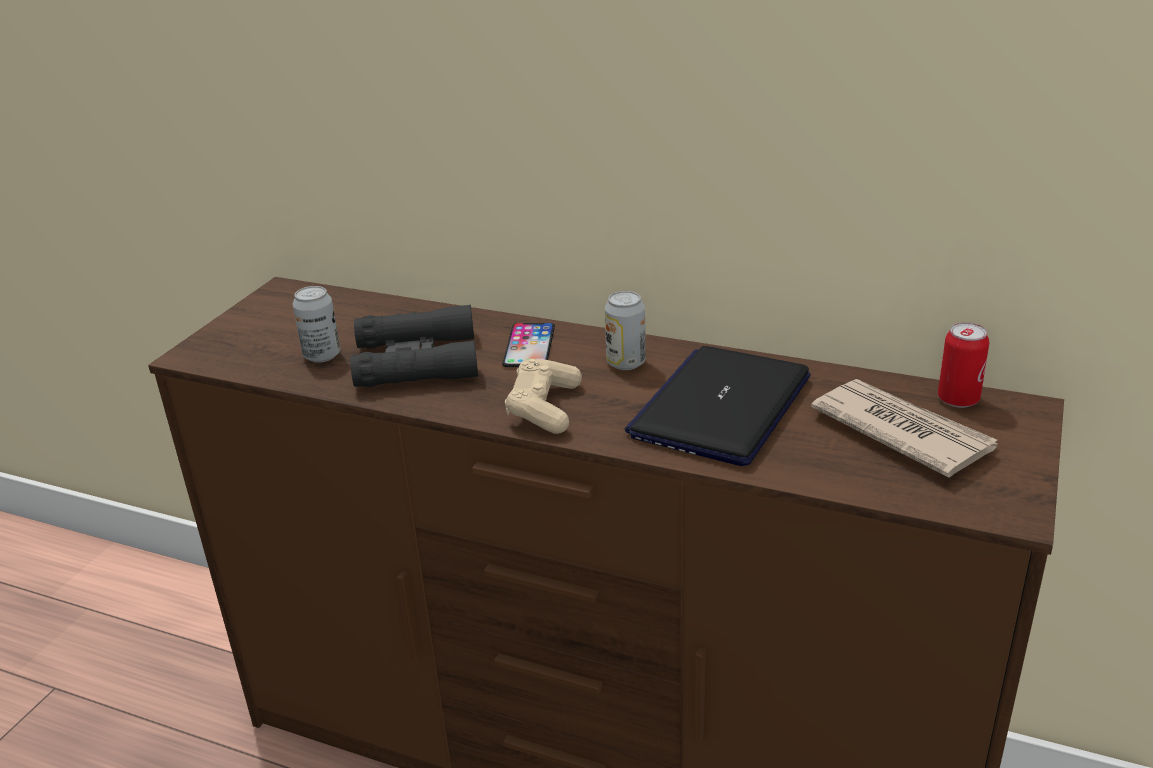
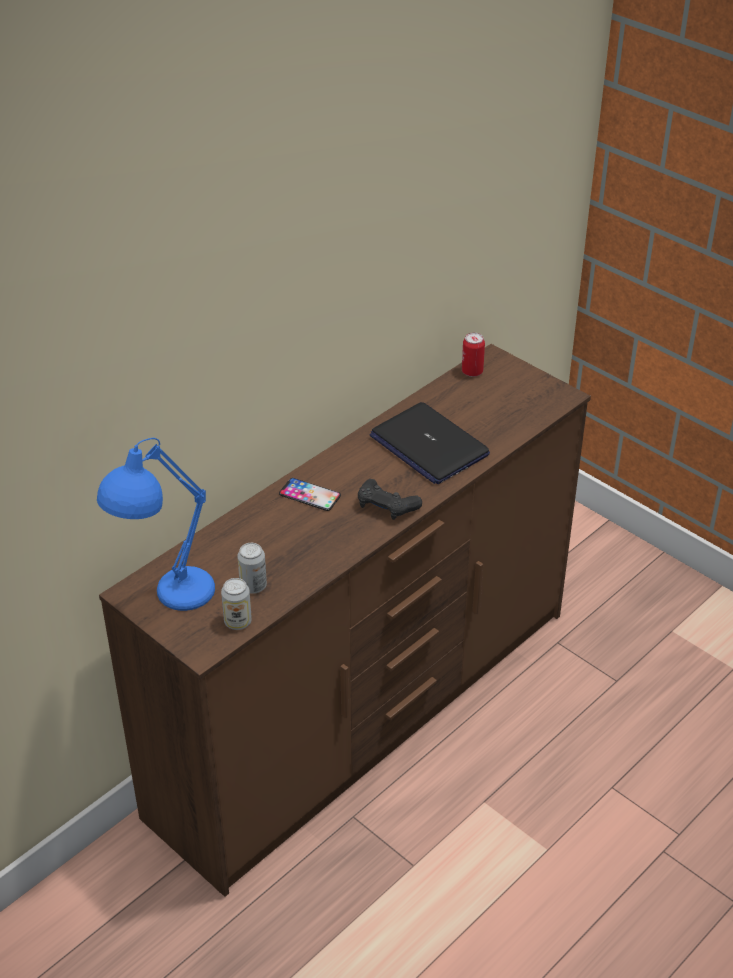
camera: 70 degrees left, 10 degrees up
black binoculars [350,305,478,387] -> none
beige game controller [505,359,582,434] -> black game controller [358,479,422,520]
can [605,291,646,370] -> can moved to [221,578,252,630]
newspaper [811,379,997,478] -> none
none -> blue table lamp [97,438,215,611]

